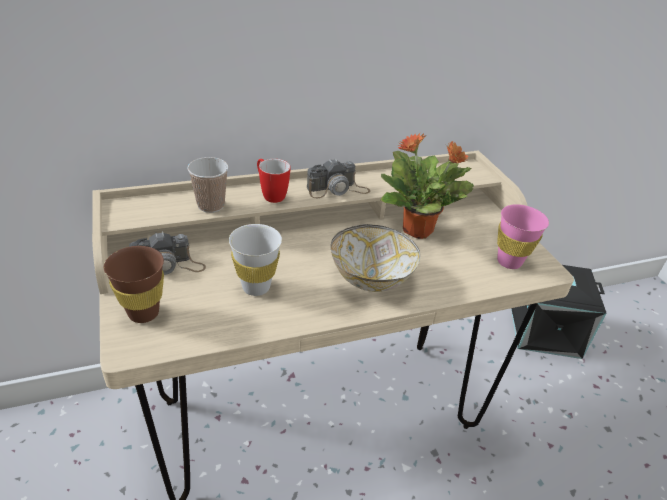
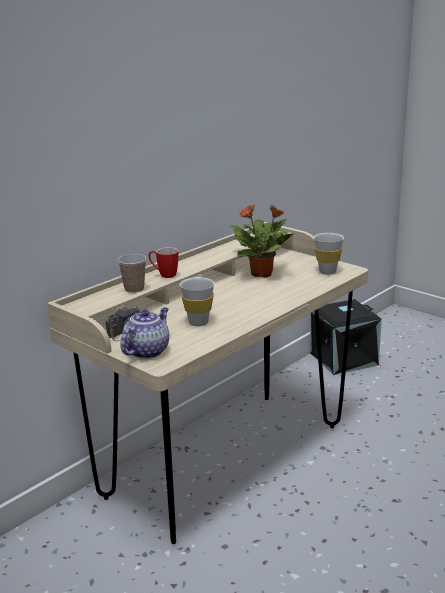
camera: 25 degrees left, 15 degrees down
brown cup [104,246,164,323] -> teapot [121,308,169,359]
camera [307,159,370,198] -> none
bowl [331,224,420,292] -> none
pink cup [497,204,549,269] -> white cup [314,233,344,275]

